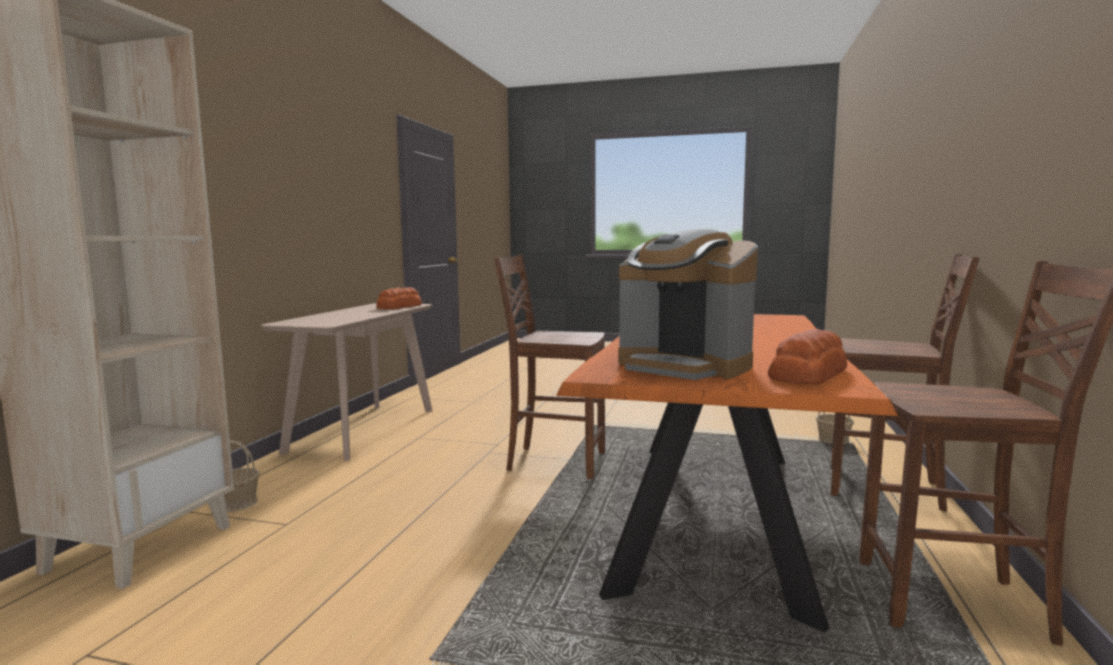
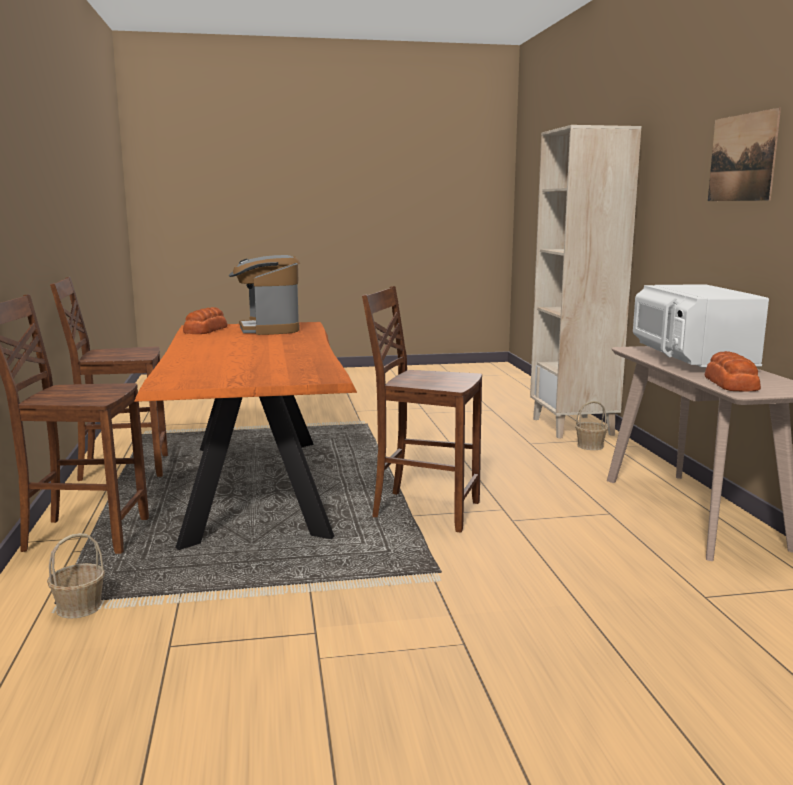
camera: 155 degrees right, 5 degrees up
brown chair [494,255,605,479] -> brown chair turned 150 degrees counterclockwise [362,286,482,532]
coffee machine [618,229,758,380] -> coffee machine turned 120 degrees counterclockwise [229,255,300,335]
none -> white microwave [633,284,769,367]
none -> picture [708,107,781,201]

